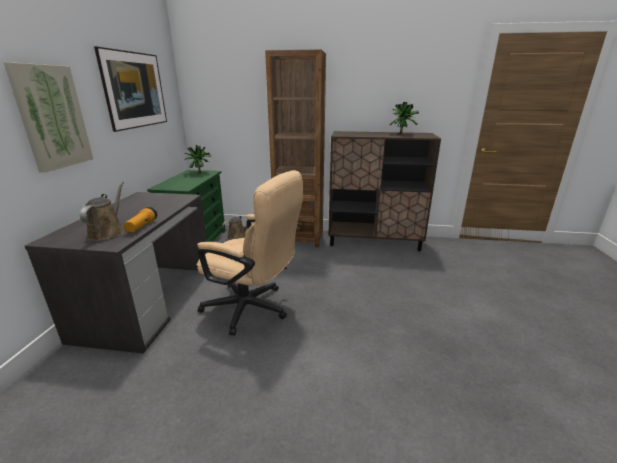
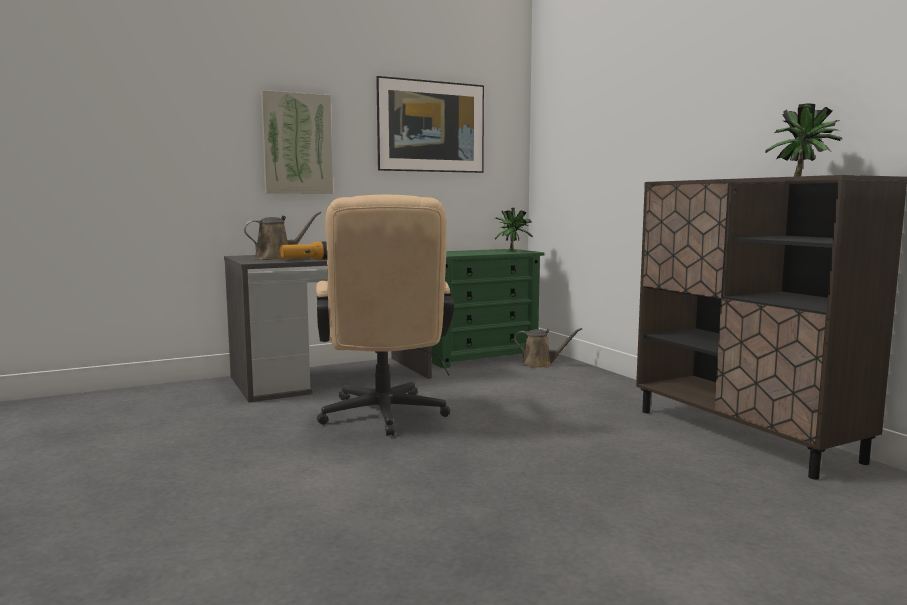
camera: 55 degrees right, 15 degrees down
brown bookcase [265,49,326,247] -> none

